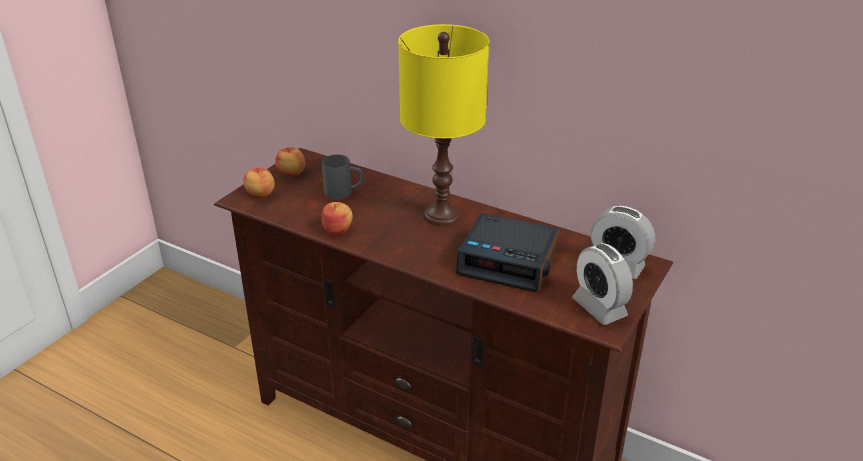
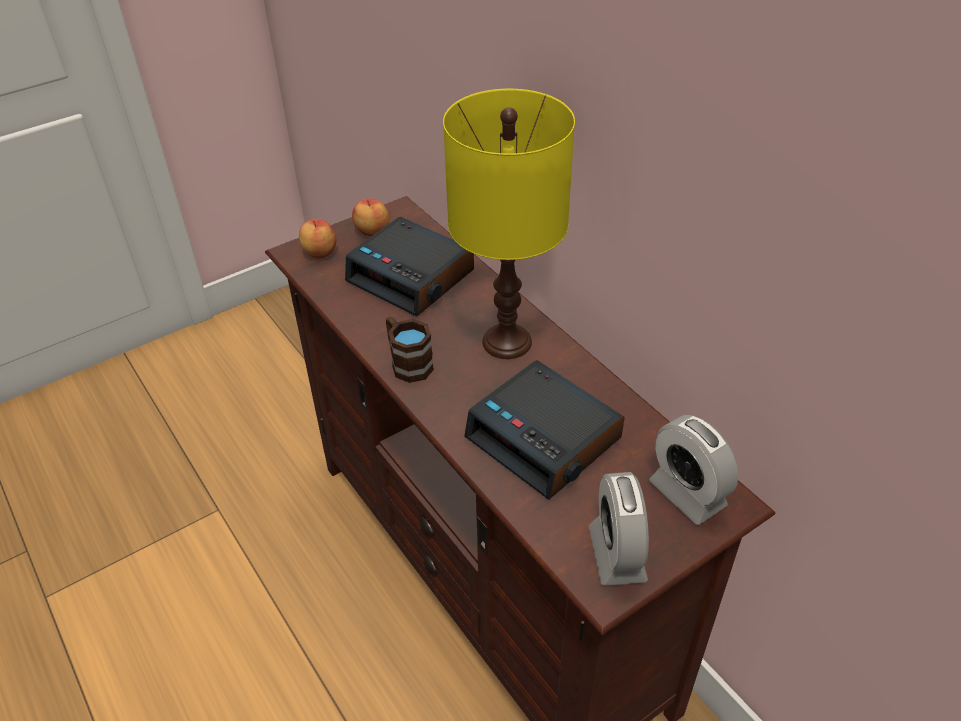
camera: 25 degrees right, 10 degrees up
grey mug [322,155,364,200] -> alarm clock [345,217,474,316]
apple [322,202,353,236] -> none
none -> brown mug [386,317,434,383]

